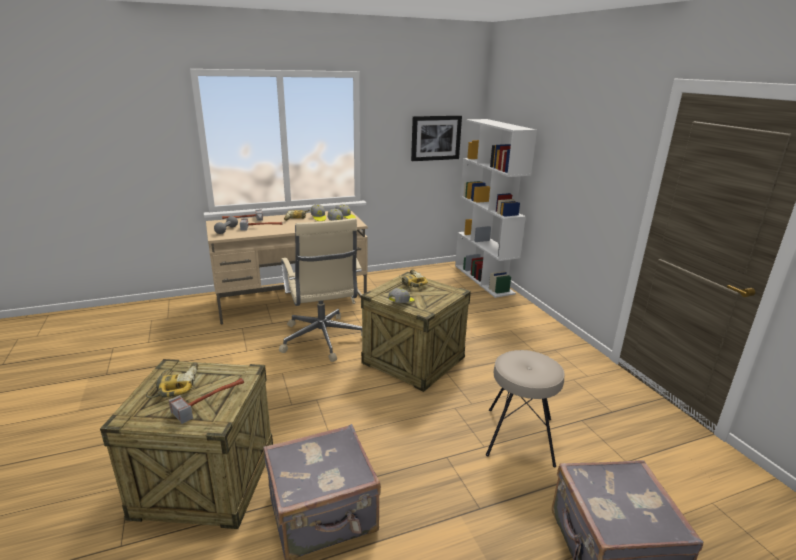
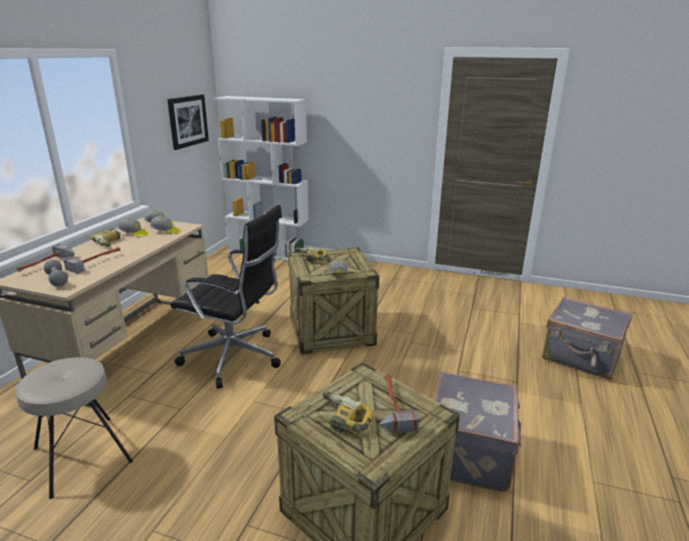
camera: 50 degrees left, 0 degrees up
beige office chair [279,218,362,362] -> black office chair [170,205,282,389]
beige stool [486,350,565,467] -> beige stool moved to [15,357,133,499]

